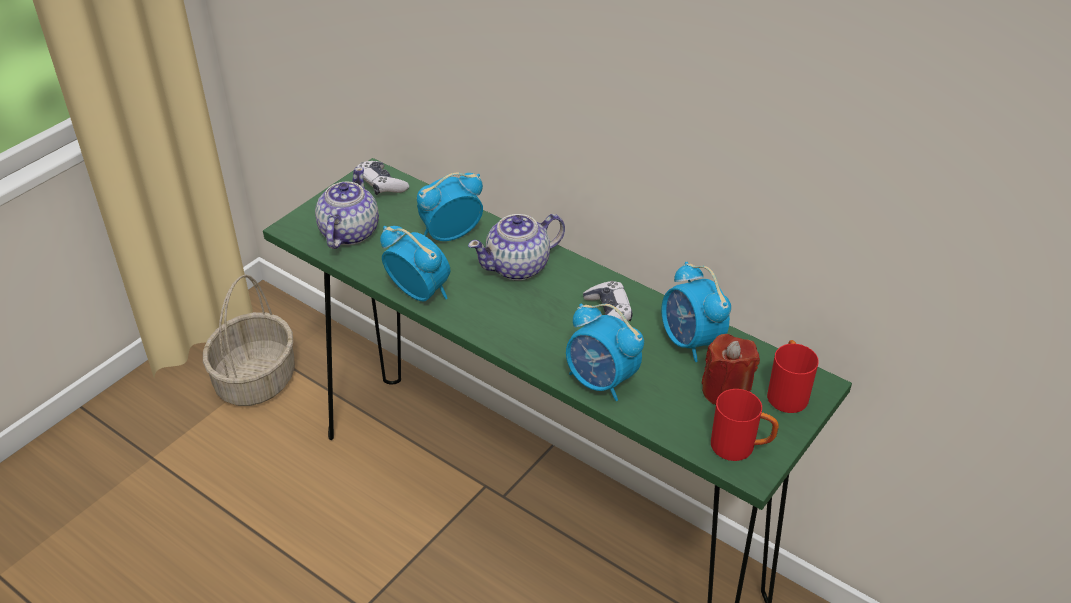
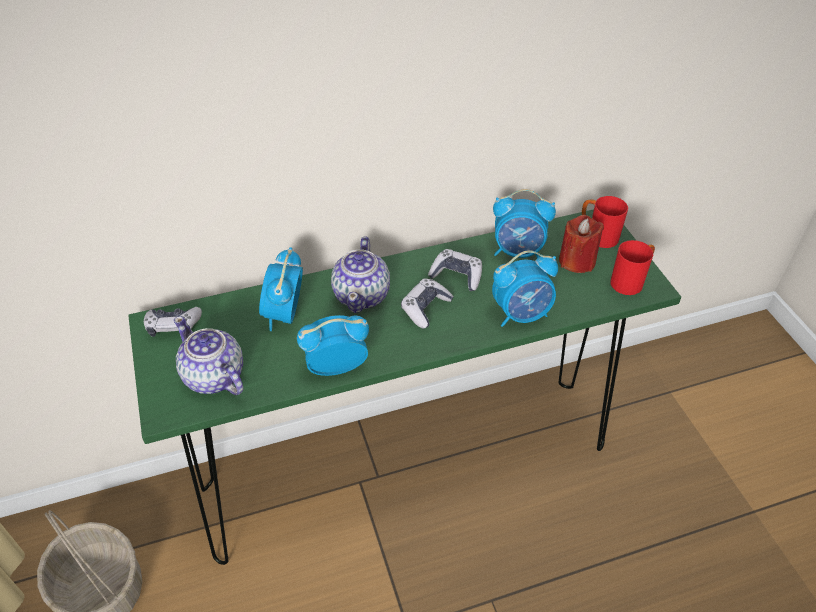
camera: 55 degrees left, 5 degrees up
none -> game controller [401,278,454,329]

